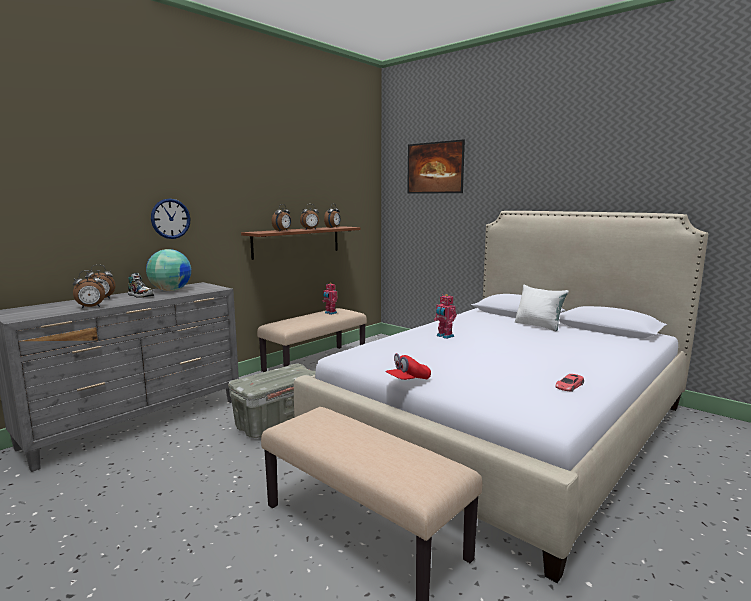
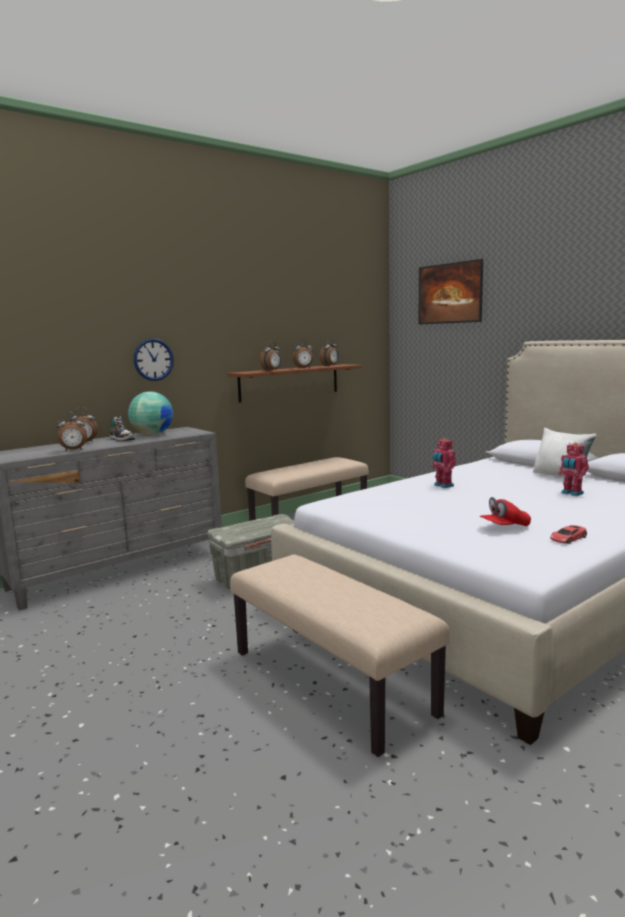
camera: 10 degrees right, 0 degrees up
toy robot [322,283,338,315] -> toy robot moved to [558,442,589,496]
red cap [385,353,431,380] -> red cap moved to [479,497,531,527]

